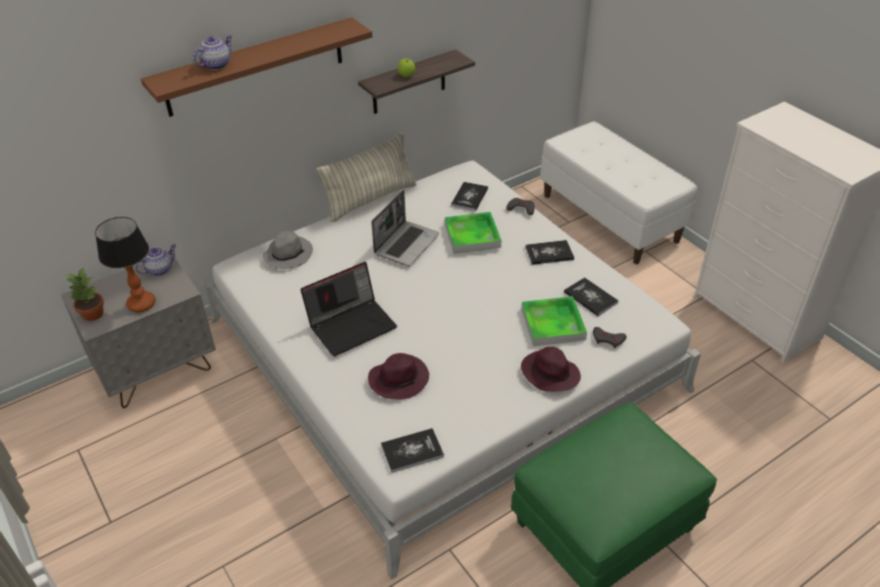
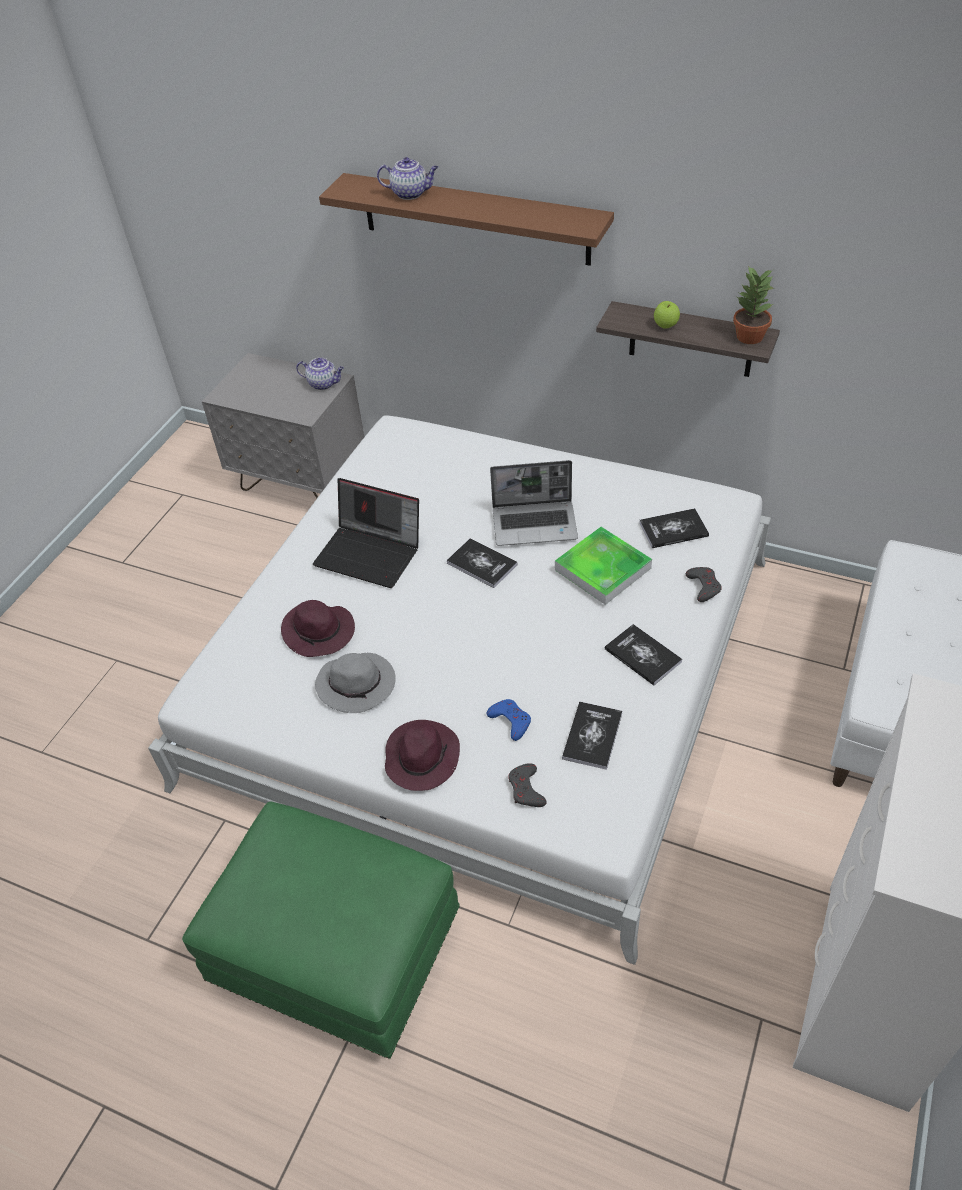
camera: 60 degrees right, 5 degrees up
potted plant [65,268,104,321] -> potted plant moved to [733,266,774,344]
table lamp [95,217,156,312] -> none
grey hat [262,231,313,269] -> grey hat moved to [315,653,396,713]
pillow [316,133,417,222] -> none
book [381,428,444,473] -> book moved to [446,538,518,588]
tray [521,296,587,346] -> blue game controller [486,699,531,741]

